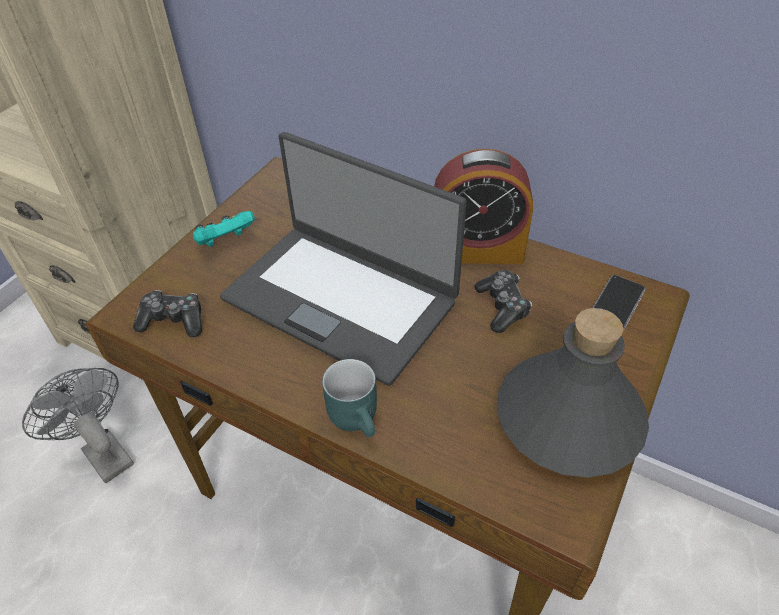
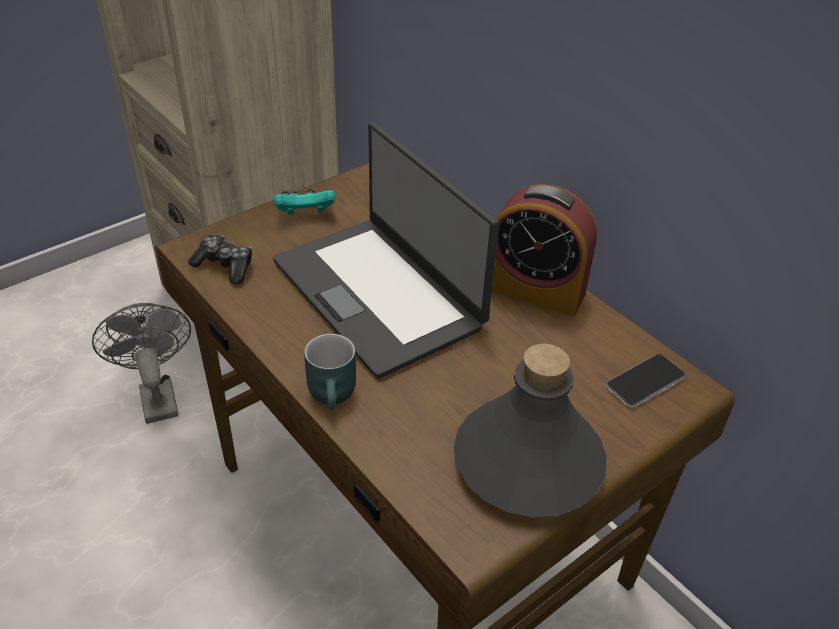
camera: 20 degrees right, 5 degrees down
game controller [475,270,532,333] -> none

